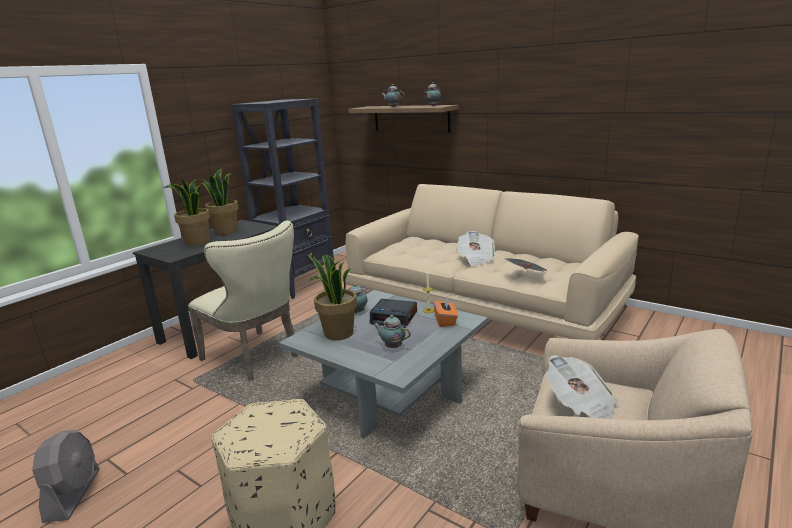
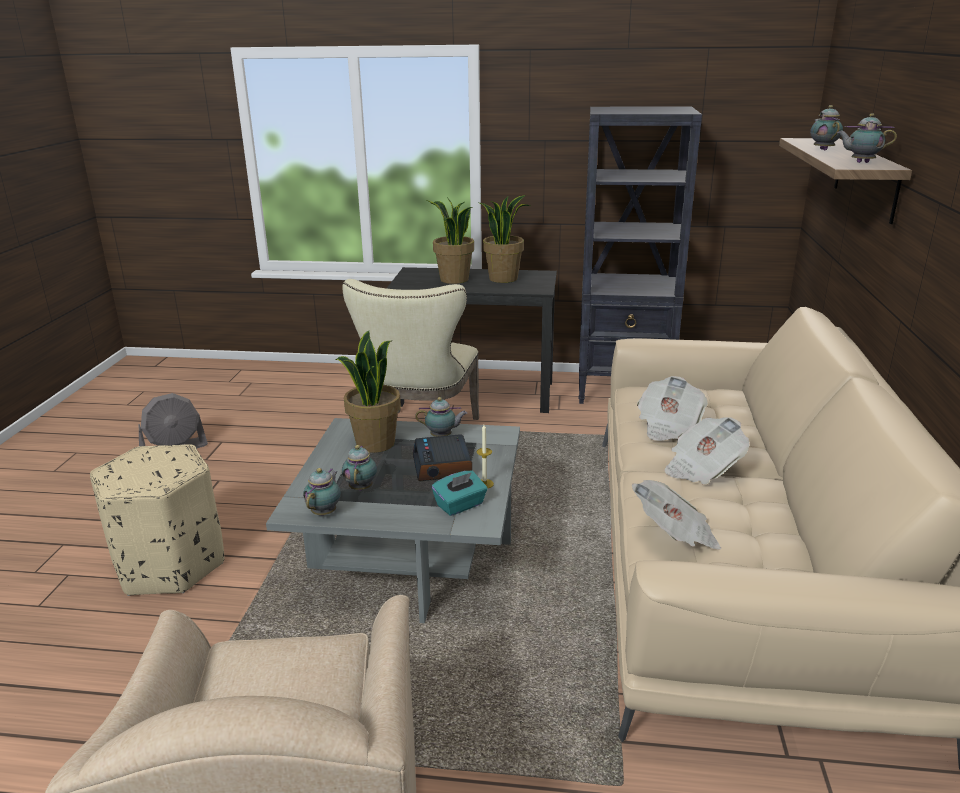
camera: 60 degrees right, 5 degrees up
orange tissue box [433,297,458,327] -> turquoise tissue box [432,471,488,516]
newspaper [545,355,618,419] -> newspaper moved to [637,376,708,441]
none -> teapot [303,468,341,516]

